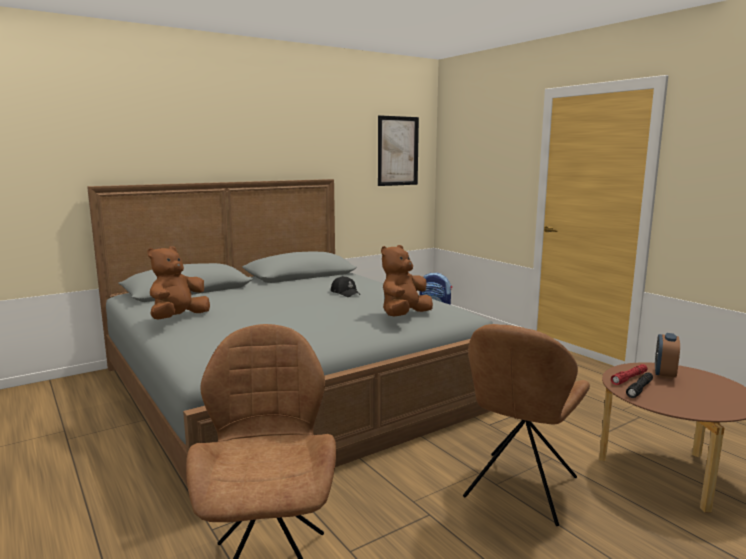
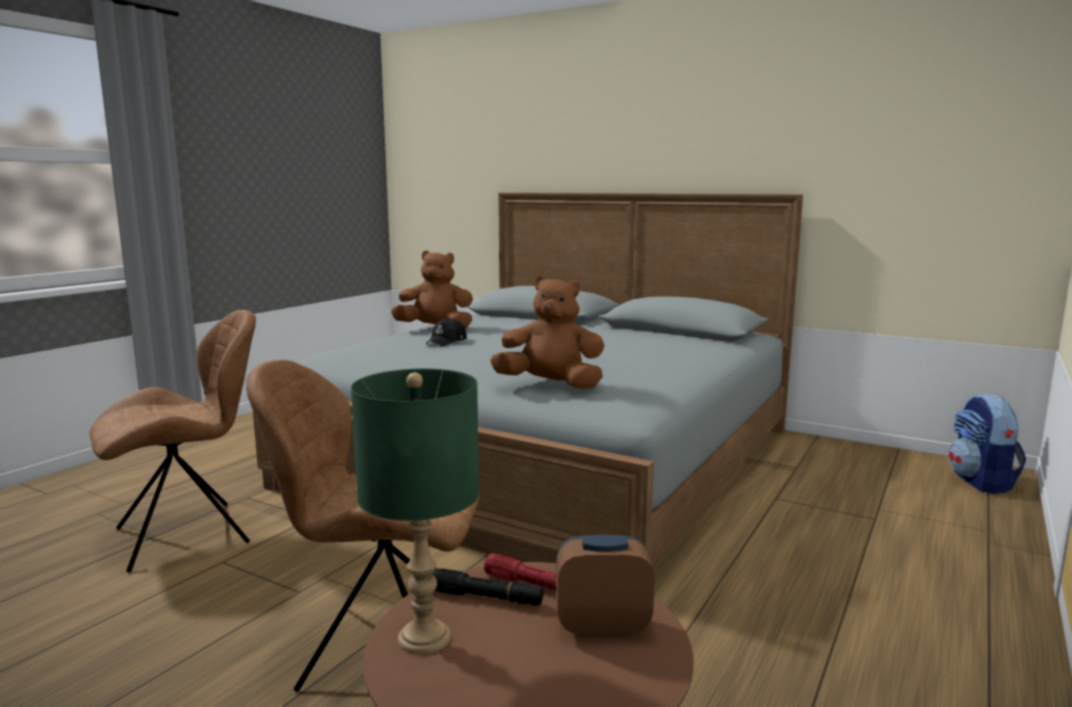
camera: 65 degrees right, 0 degrees up
black cap [331,276,360,297] -> black cap moved to [426,318,467,346]
picture [378,115,419,186] -> none
none -> green table lamp [351,369,479,655]

